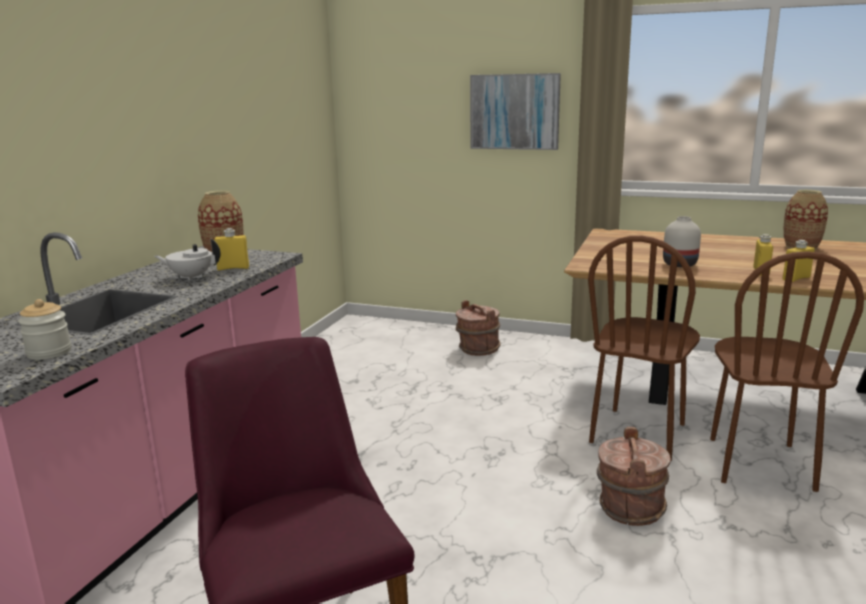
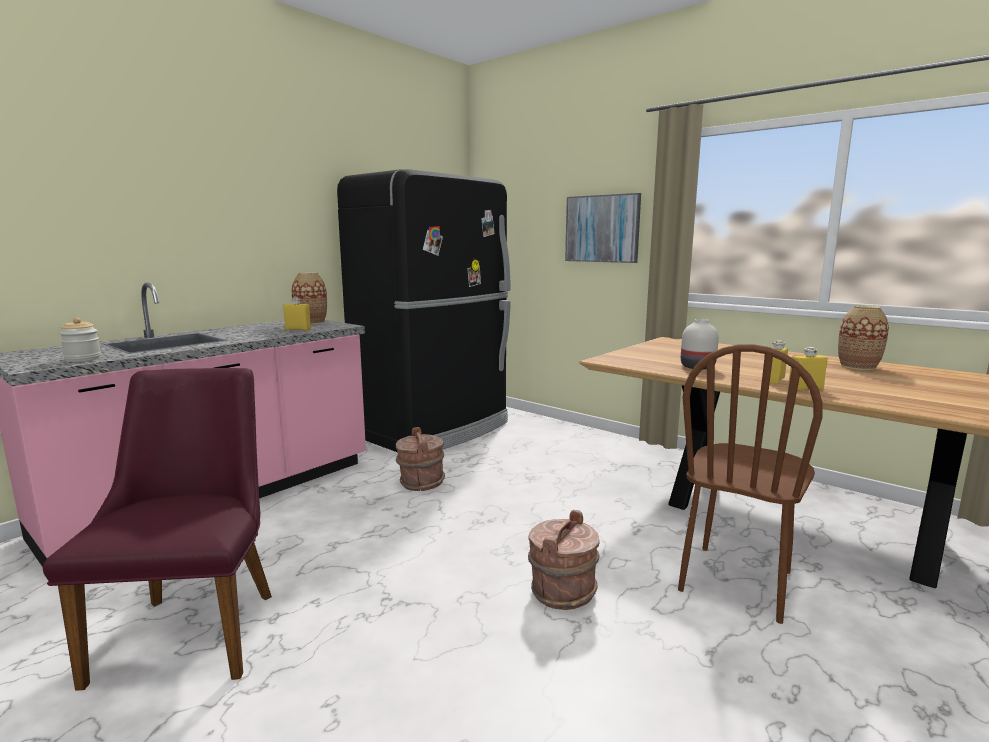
camera: 20 degrees right, 5 degrees down
white teapot [154,239,221,281] -> none
brown bucket [455,300,501,356] -> brown bucket moved to [396,427,445,491]
brown chair [588,236,700,461] -> none
none -> black fridge [337,169,511,452]

